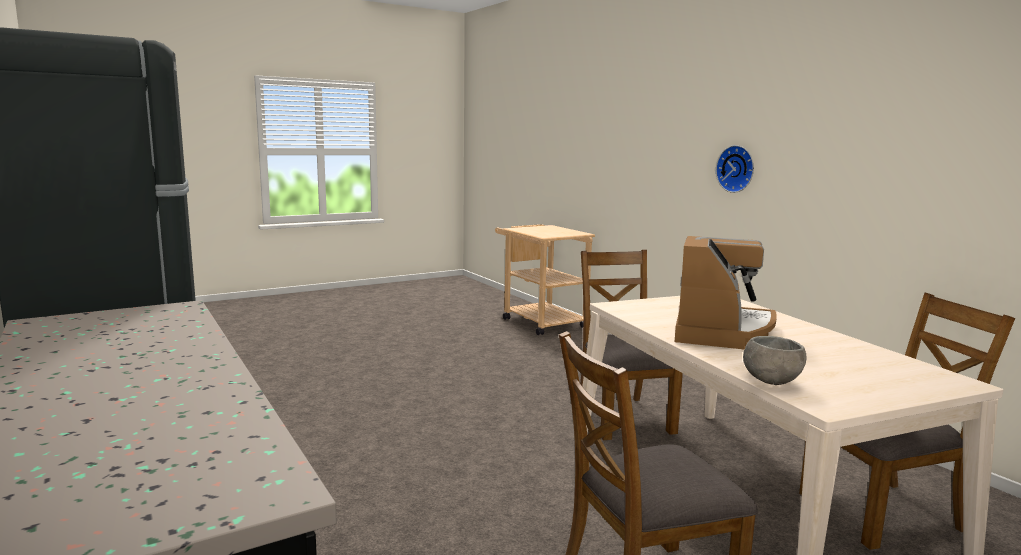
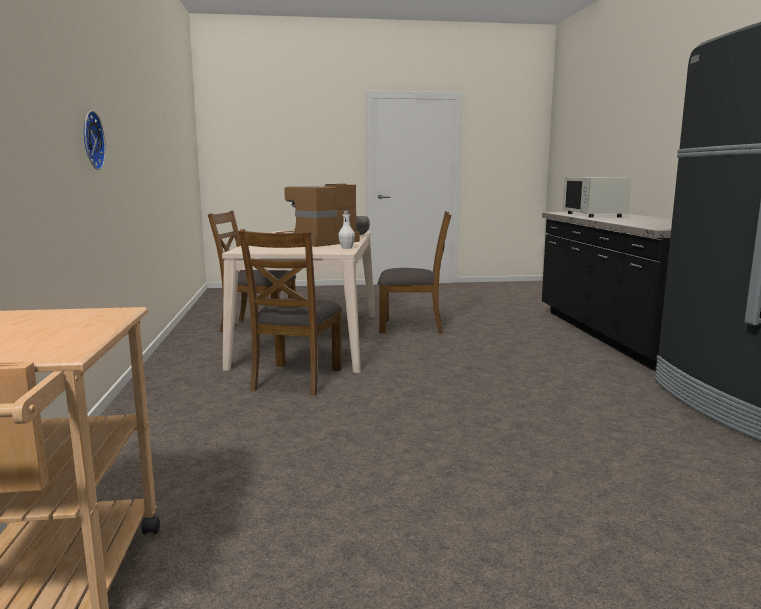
camera: 155 degrees left, 0 degrees up
none -> white bottle [338,210,355,249]
none -> white microwave [563,178,632,218]

